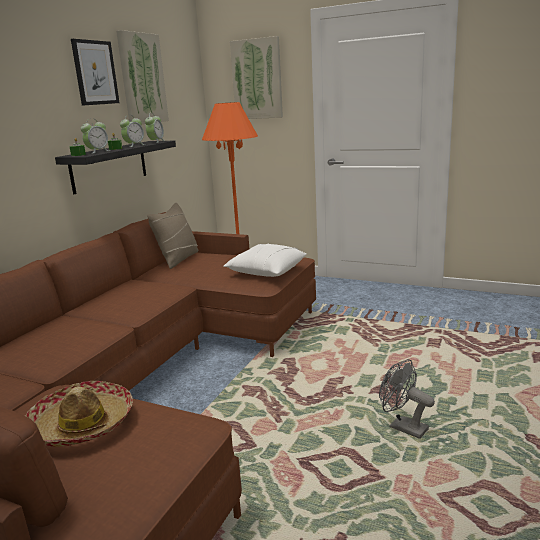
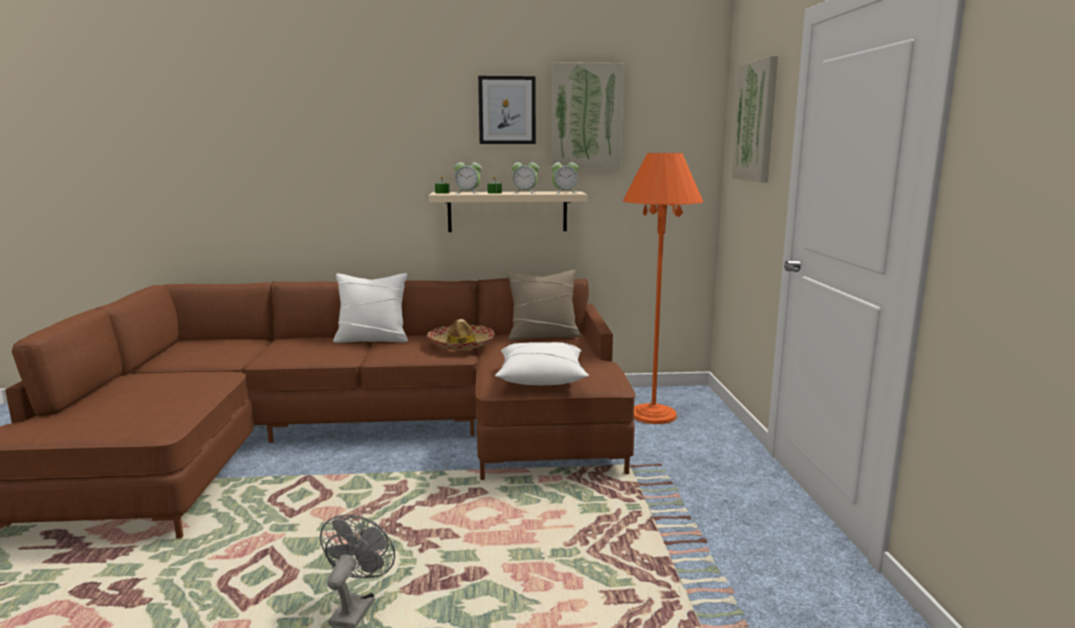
camera: 60 degrees right, 5 degrees down
hat [25,381,133,447] -> hat moved to [427,319,495,350]
black shelf [55,141,176,194] -> beige shelf [429,191,587,232]
none -> white pillow [333,273,408,343]

